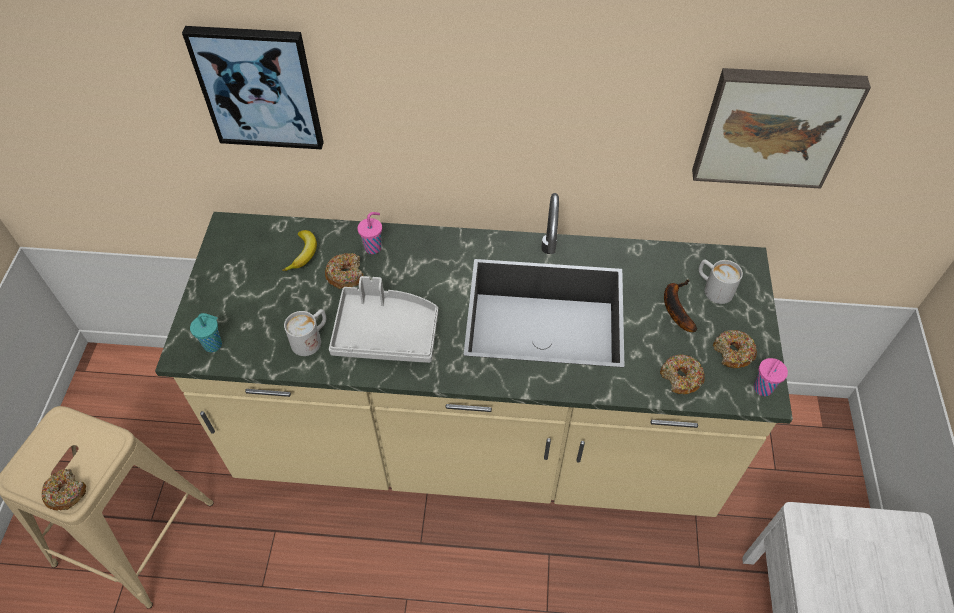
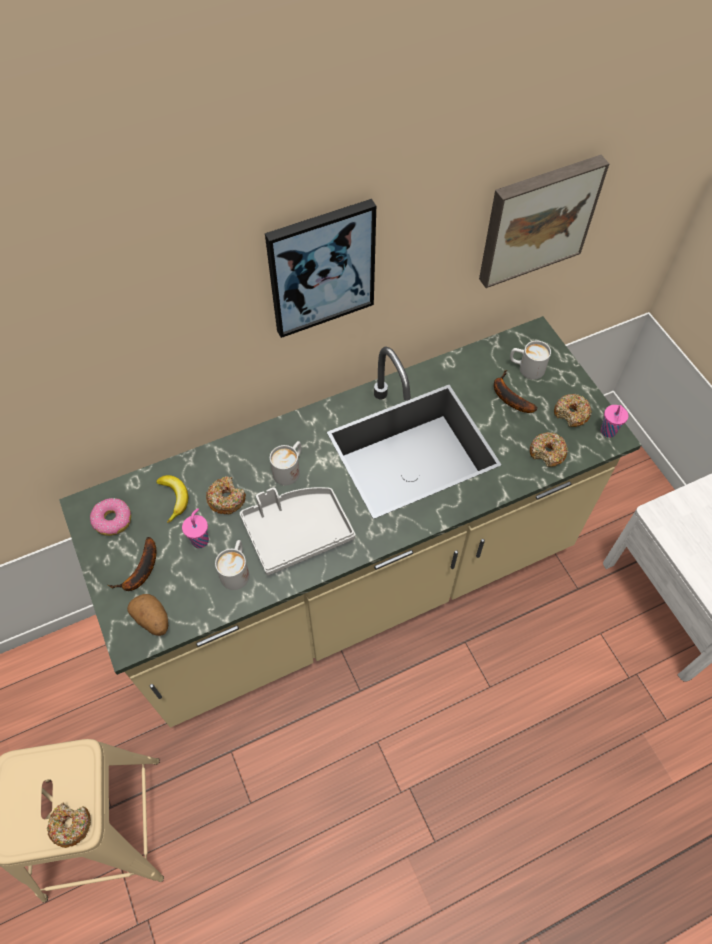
camera: 30 degrees left, 5 degrees up
picture [182,26,324,149] -> picture moved to [265,199,376,338]
turquoise cup [190,313,222,352] -> potato [127,594,168,636]
pink cup [357,212,382,254] -> pink cup moved to [182,508,209,548]
none -> donut [90,498,131,536]
none -> banana [107,537,156,591]
none -> white mug [270,441,301,485]

